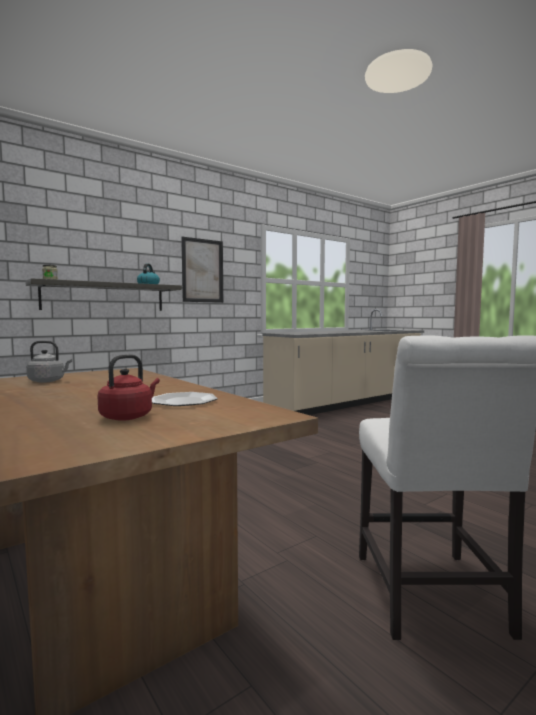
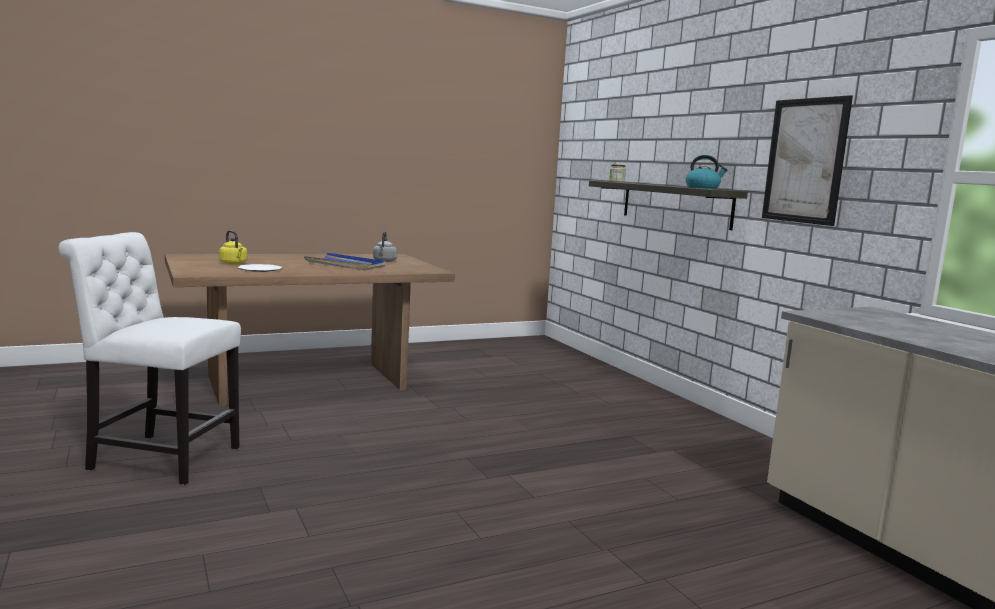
camera: 100 degrees right, 5 degrees up
red kettle [97,354,160,421] -> yellow kettle [219,230,247,264]
none -> blue tray [304,253,386,270]

